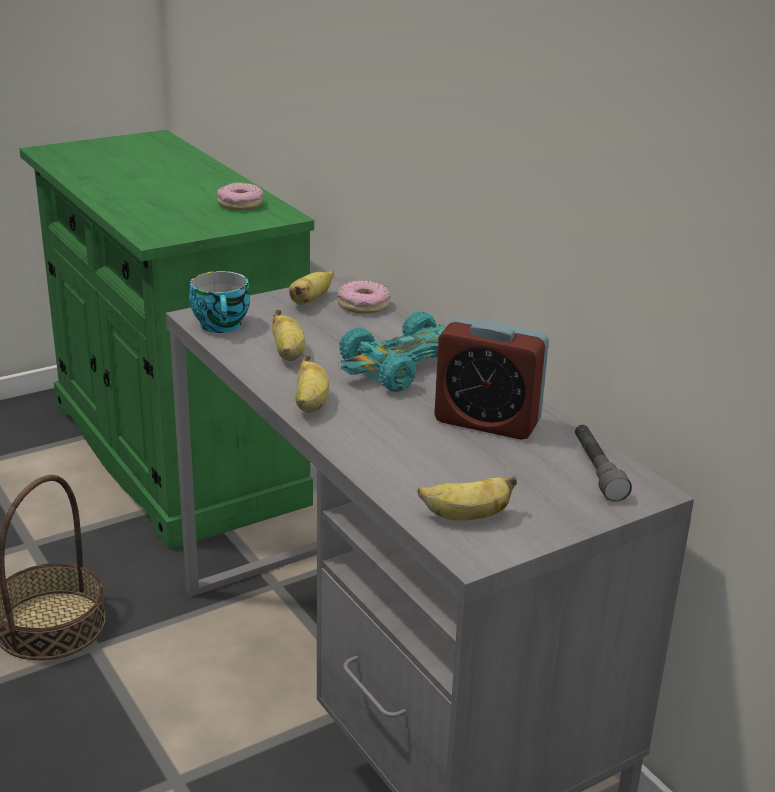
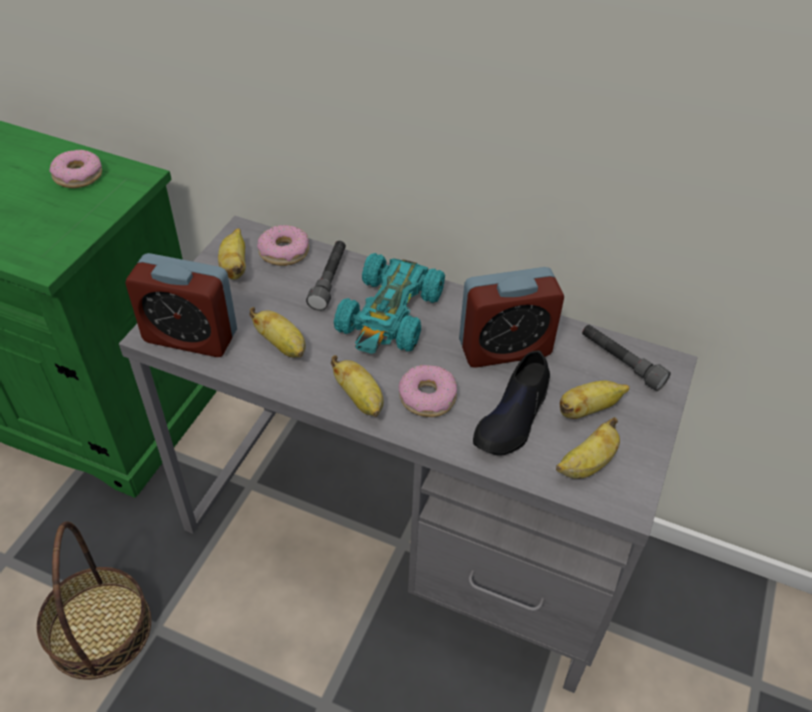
camera: 35 degrees left, 20 degrees up
cup [189,271,250,333] -> alarm clock [125,253,237,357]
none -> grey flashlight [306,241,346,311]
none -> donut [399,365,457,417]
none -> black shoe [473,350,550,456]
none -> banana [560,381,630,419]

